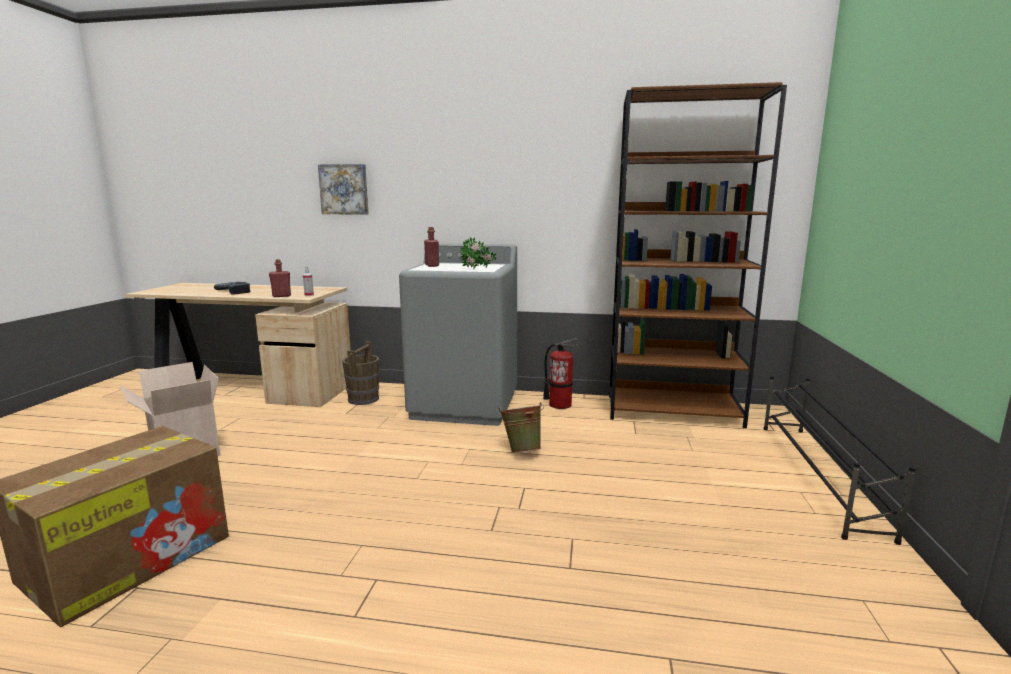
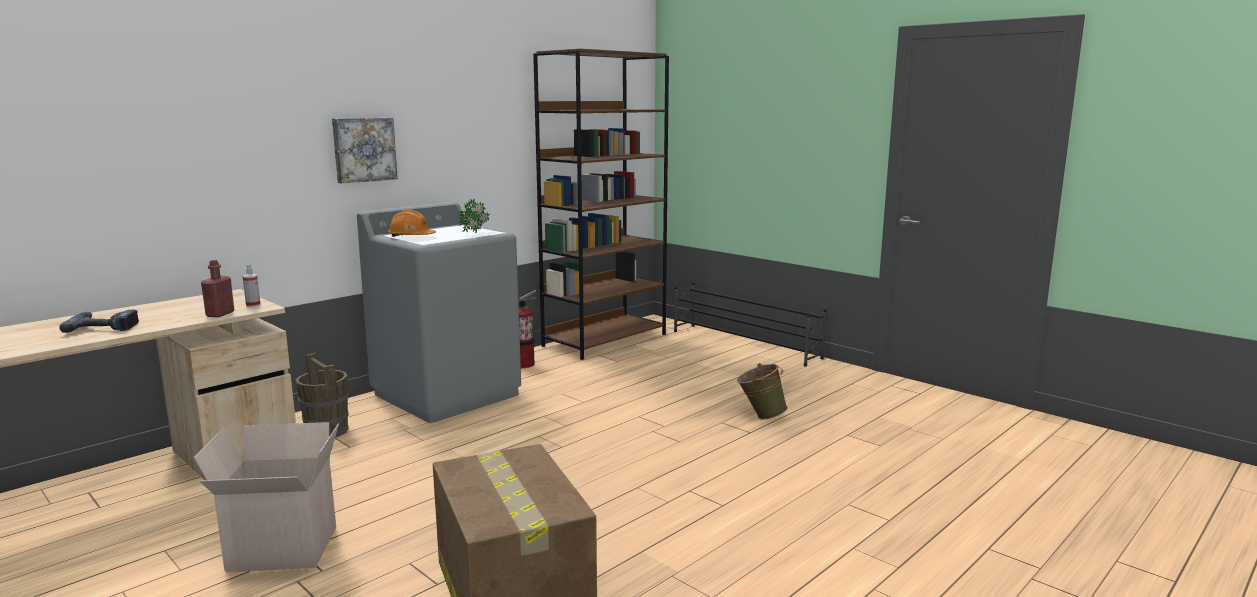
camera: 55 degrees left, 0 degrees up
picture [318,164,369,214] -> picture moved to [332,118,398,184]
red bottle [424,227,439,267] -> orange hard hat [387,210,436,237]
green bucket [499,402,544,453] -> green bucket moved to [737,363,788,420]

